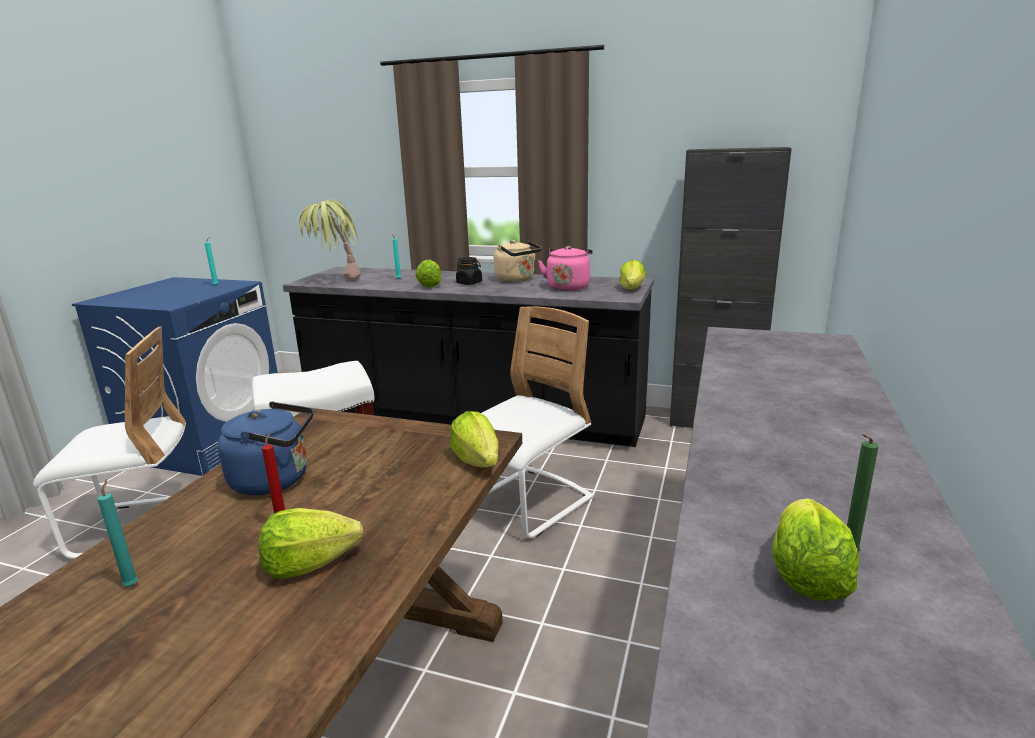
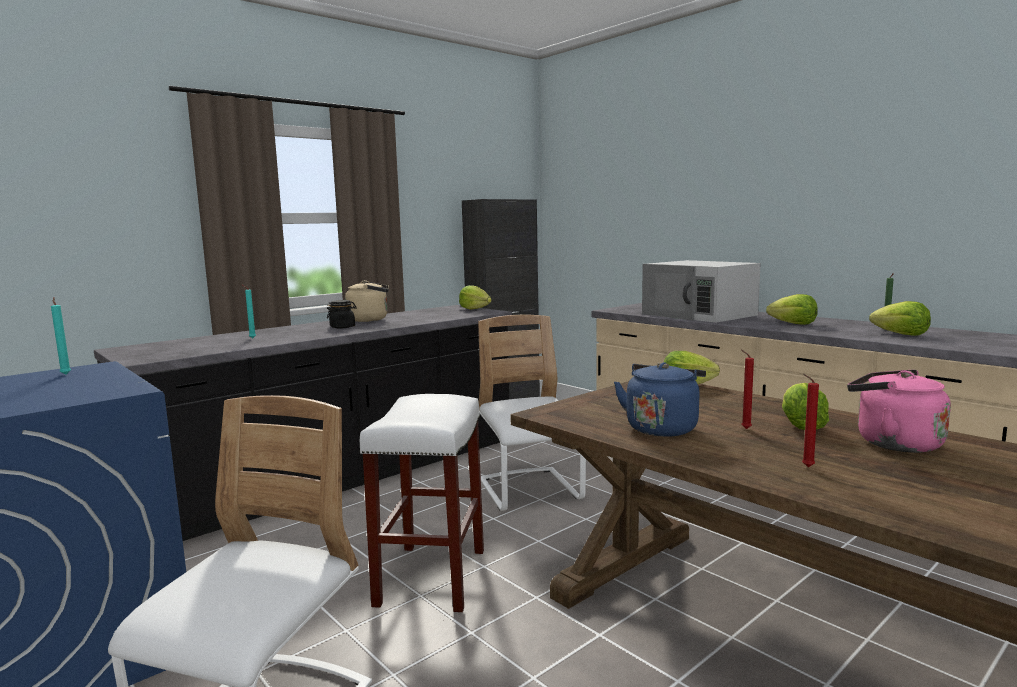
camera: 60 degrees left, 10 degrees down
turquoise candle [97,479,138,586] -> red candle [802,374,819,467]
potted plant [296,200,361,280] -> none
lettuce [416,260,442,287] -> lettuce moved to [766,294,818,325]
pink kettle [538,246,593,291] -> pink kettle moved to [847,370,951,453]
none -> white microwave [642,260,761,323]

